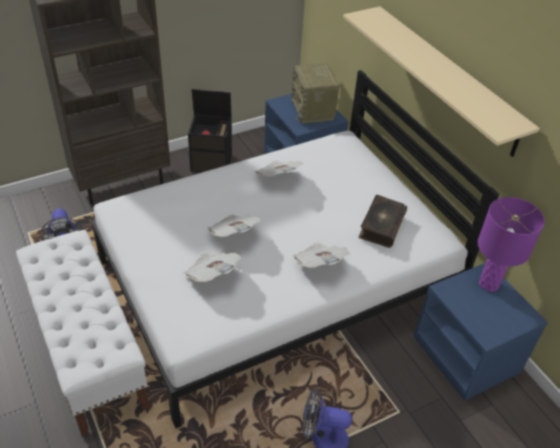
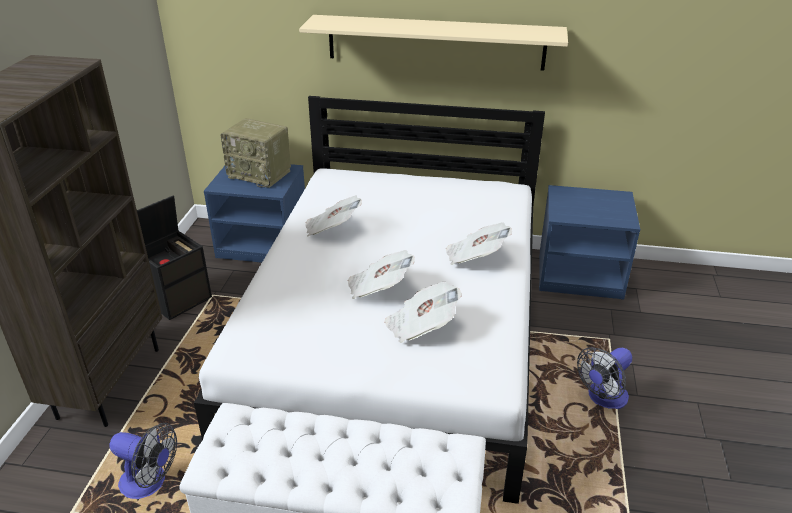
camera: 50 degrees left, 10 degrees down
book [359,195,407,248] -> none
purple table lamp [478,197,545,292] -> none

